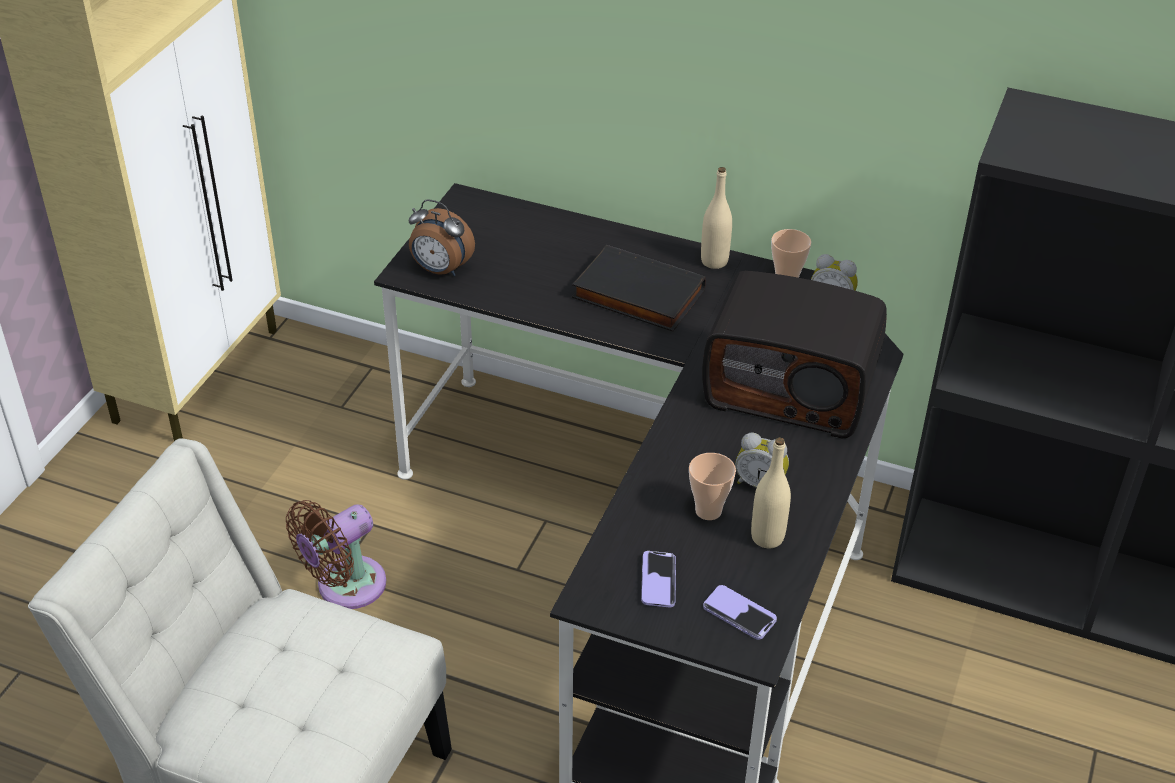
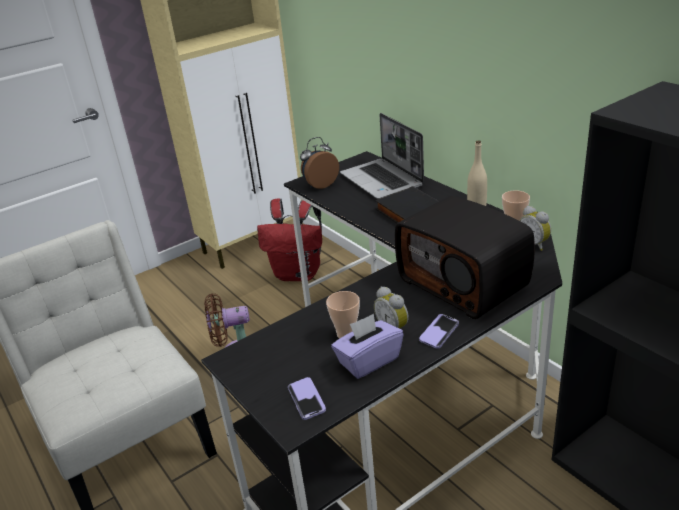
camera: 35 degrees right, 10 degrees down
alarm clock [409,199,475,276] -> alarm clock turned 90 degrees clockwise [300,137,339,189]
phone [641,551,676,608] -> phone moved to [419,314,459,349]
beige bottle [751,437,791,548] -> purple tissue box [331,314,404,379]
none -> red backpack [257,199,322,281]
none -> laptop [340,113,424,199]

